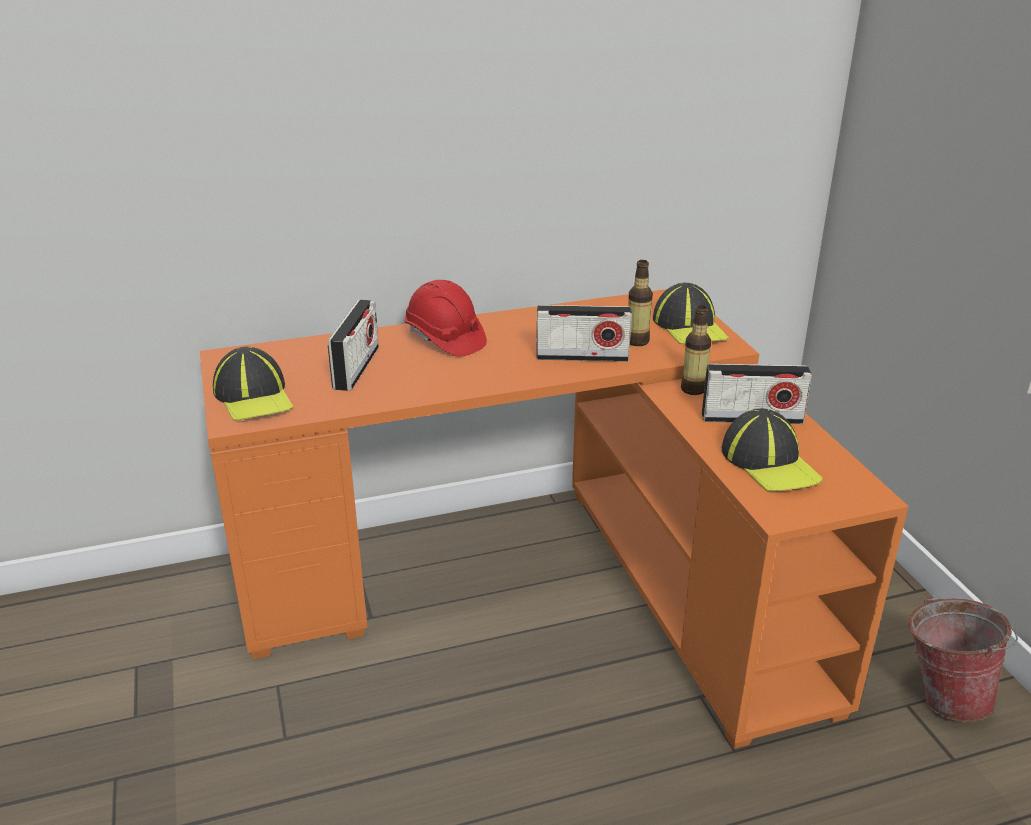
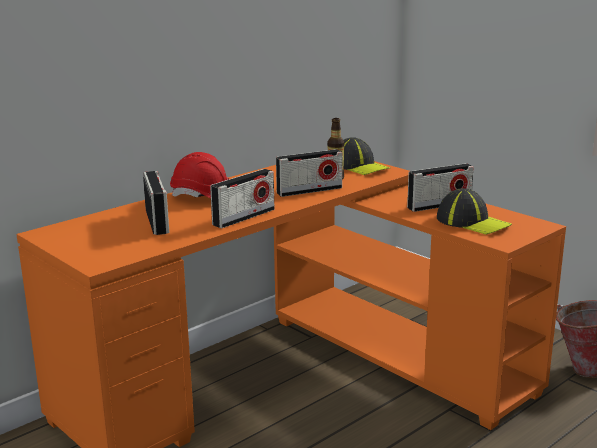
camera: 25 degrees left, 10 degrees down
cap [213,347,294,421] -> none
bottle [681,305,711,395] -> none
none -> radio [210,169,274,228]

